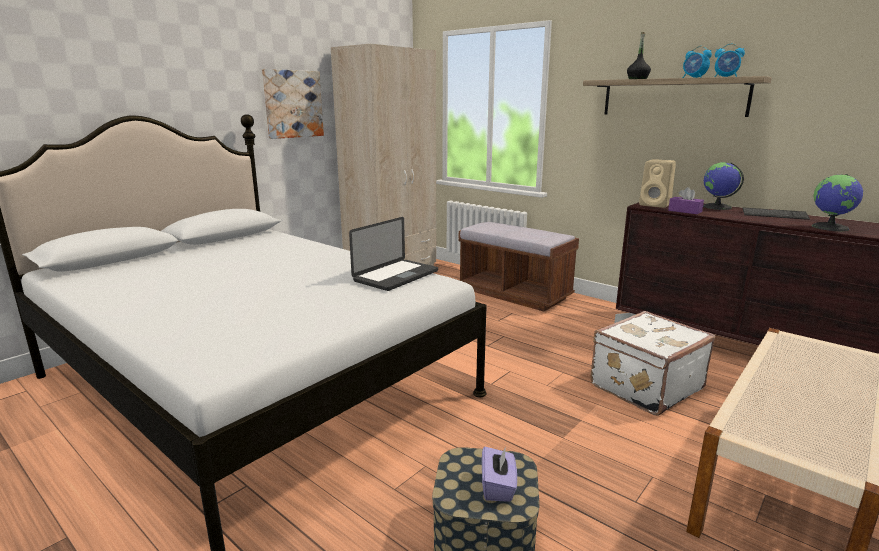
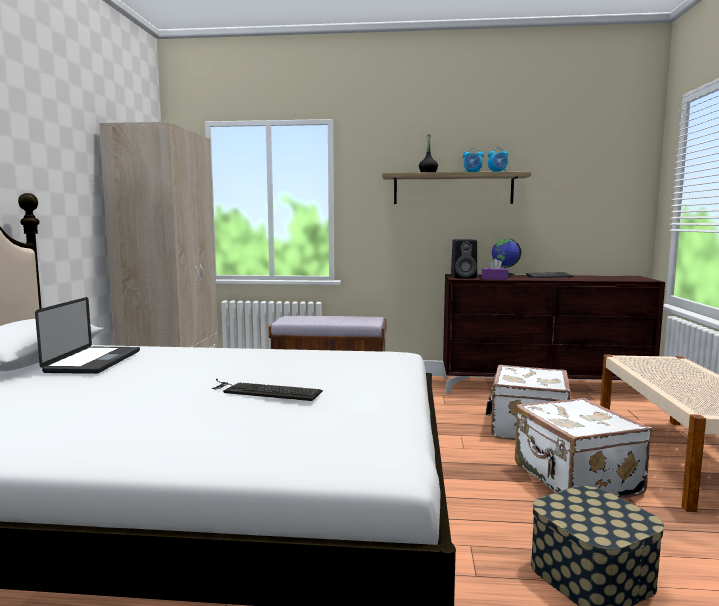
camera: 35 degrees left, 10 degrees down
picture [262,69,324,139] -> none
laptop [349,217,438,291] -> laptop moved to [35,297,140,374]
purple tissue box [482,447,517,502] -> none
beige speaker [639,159,676,208] -> black speaker [451,239,477,278]
globe [812,174,863,231] -> none
none -> keyboard [212,378,323,401]
none -> white suitcase [515,398,652,498]

